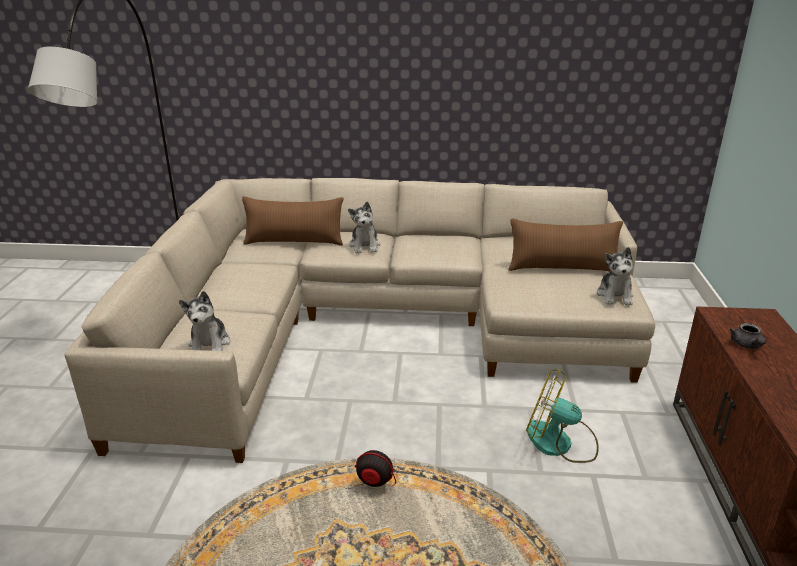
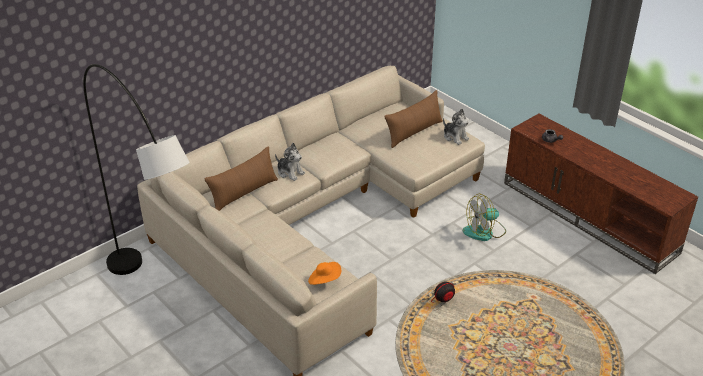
camera: 45 degrees left, 10 degrees up
plush toy [179,291,230,351] -> orange hat [308,262,341,285]

